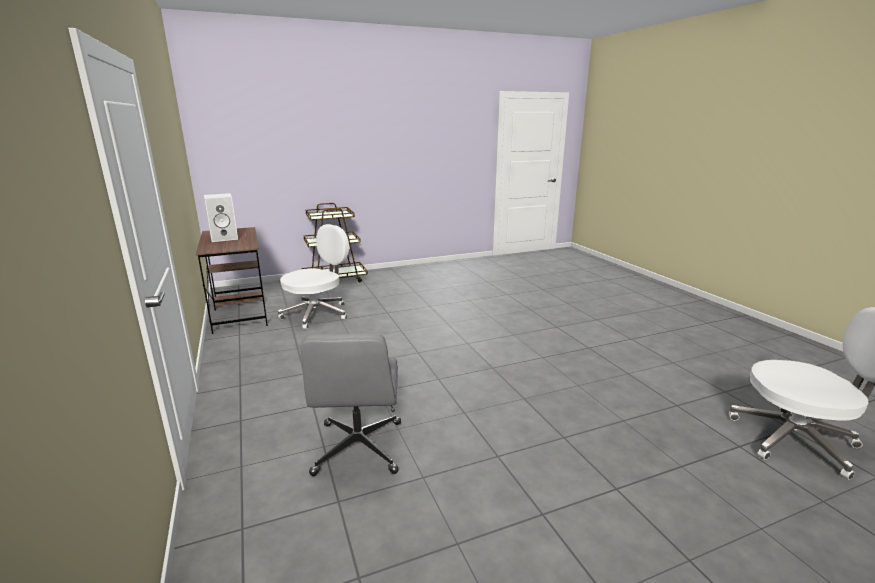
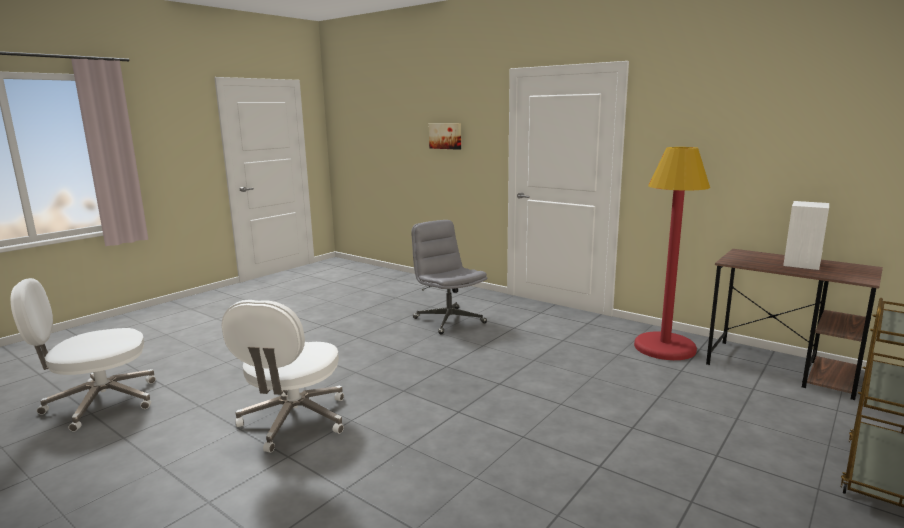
camera: 150 degrees right, 5 degrees down
white office chair [278,224,349,329] -> white office chair moved to [222,300,344,453]
none -> picture [429,123,461,150]
none -> red floor lamp [634,147,710,360]

